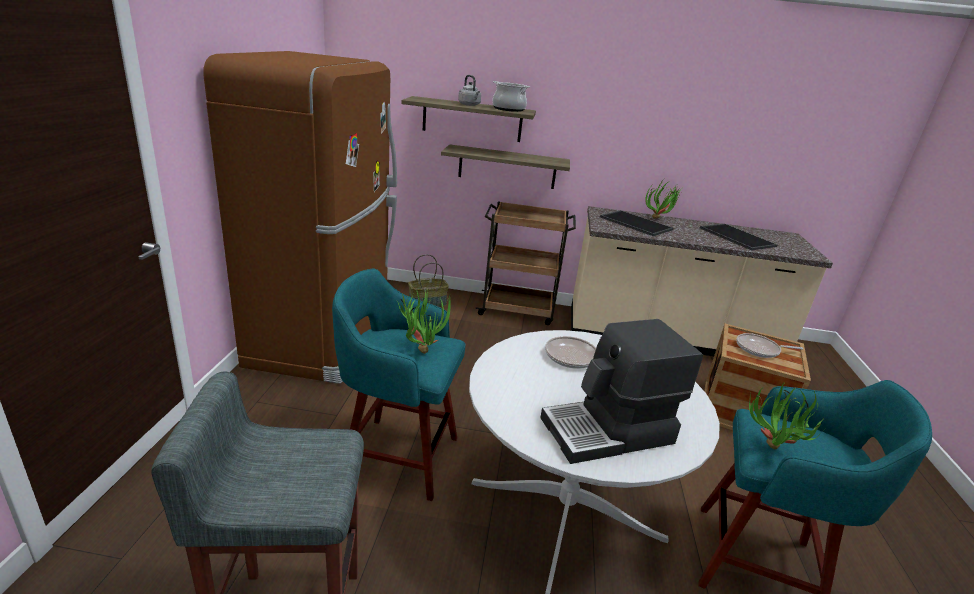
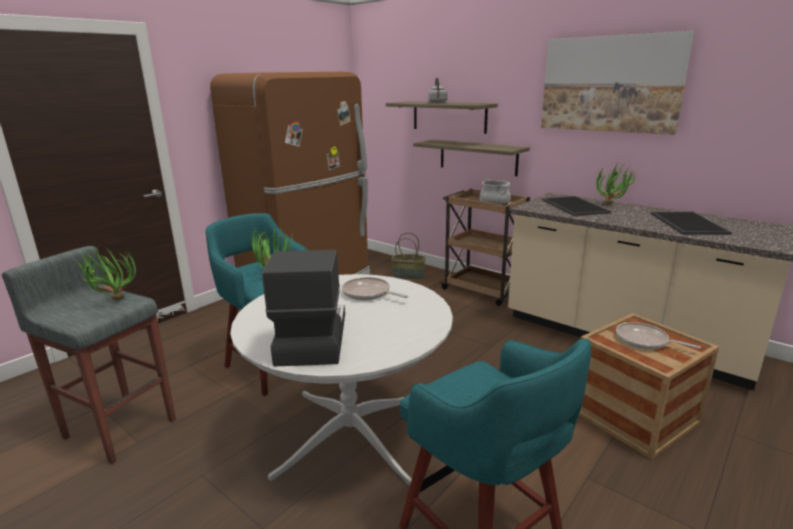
camera: 35 degrees right, 5 degrees down
cooking pot [492,81,530,112] -> cooking pot moved to [480,179,511,205]
coffee machine [540,319,703,464] -> coffee machine turned 75 degrees clockwise [262,250,345,366]
potted plant [749,382,825,450] -> potted plant moved to [76,246,136,301]
none -> picture [541,31,694,135]

